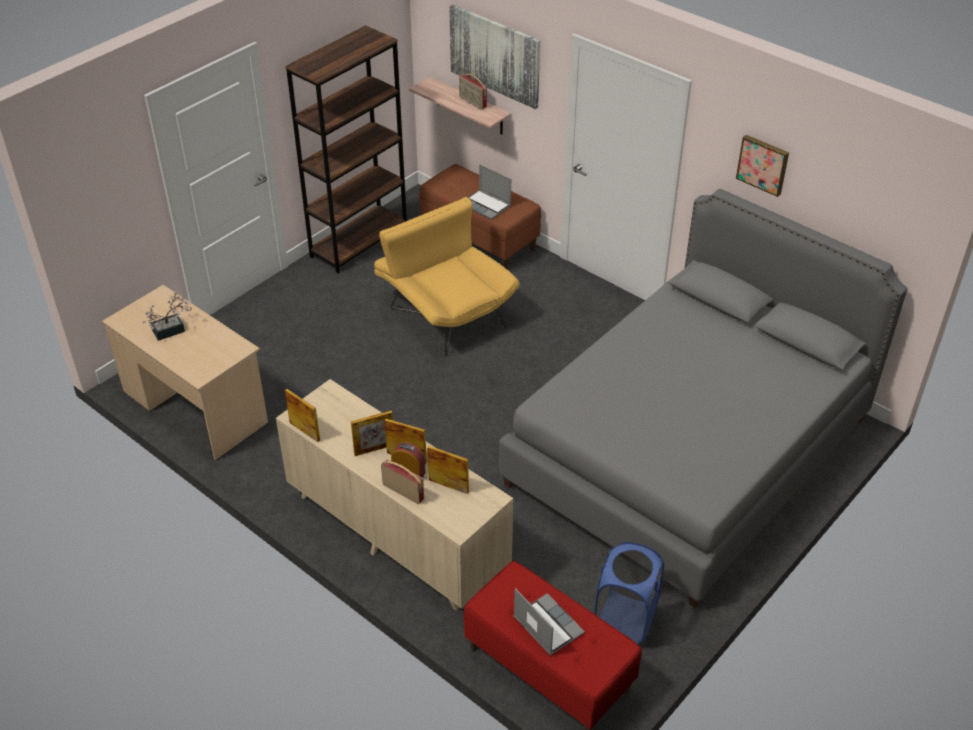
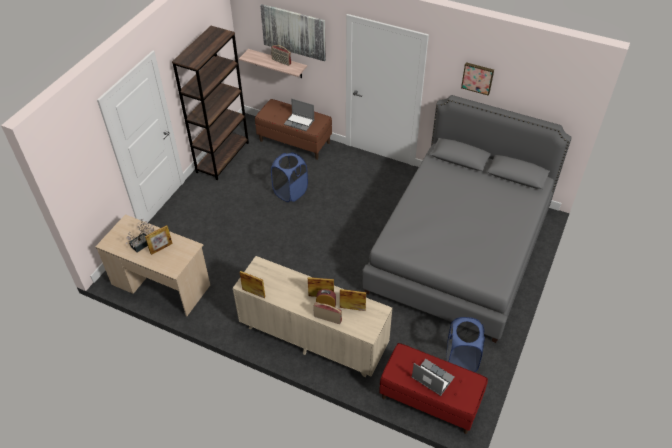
camera: 15 degrees left, 5 degrees up
picture frame [351,410,393,456] -> picture frame moved to [145,225,173,255]
yellow armchair [374,197,519,355] -> blue laundry basket [271,152,308,202]

